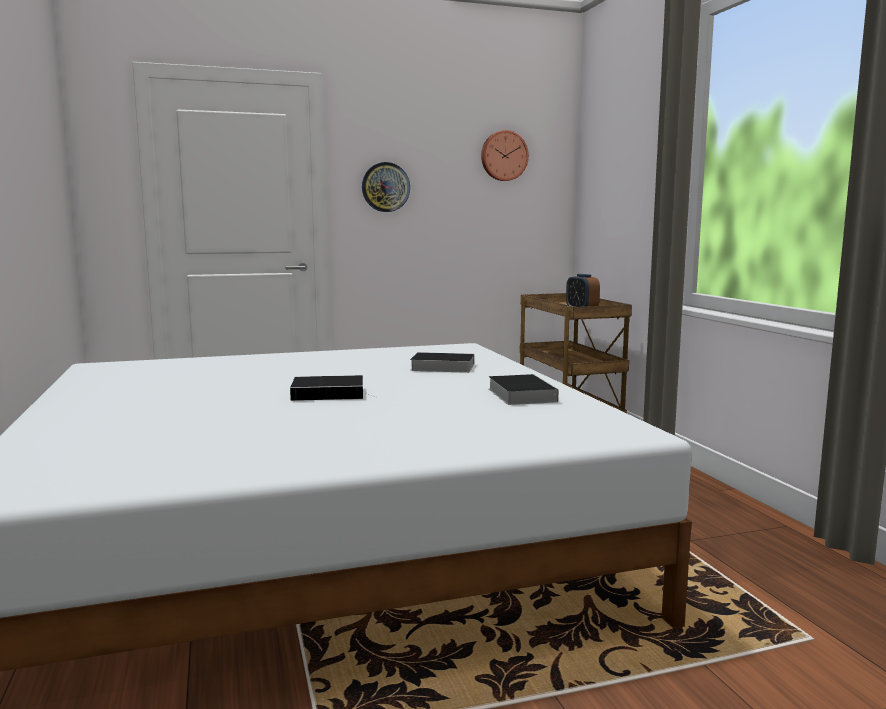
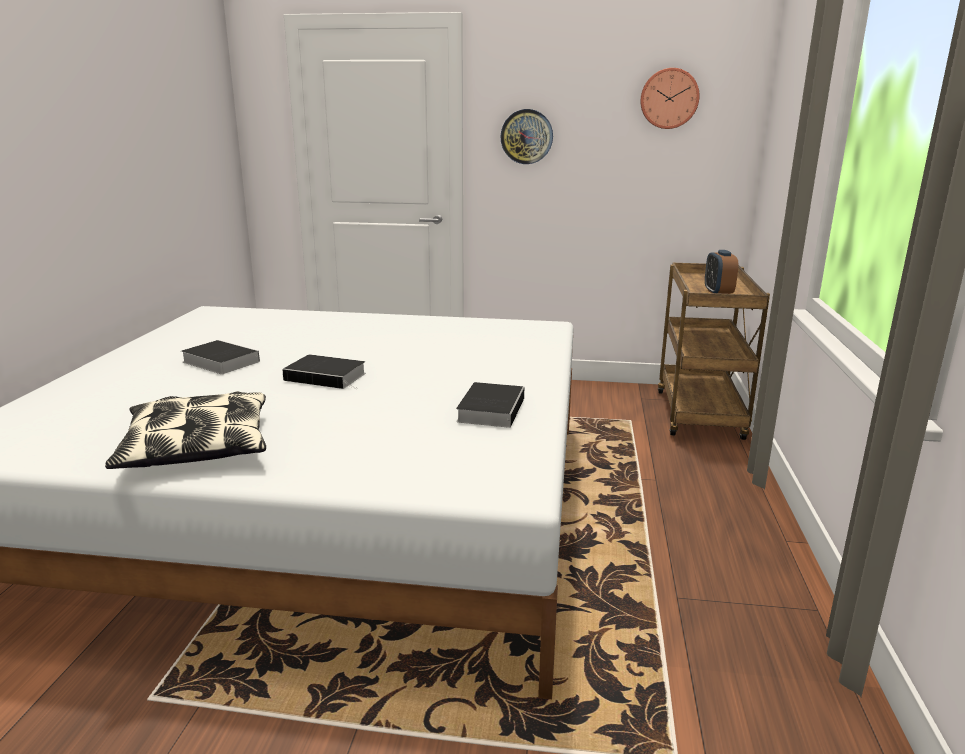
camera: 25 degrees right, 10 degrees up
book [410,352,474,373] -> book moved to [181,340,260,374]
none -> pillow [105,391,266,469]

